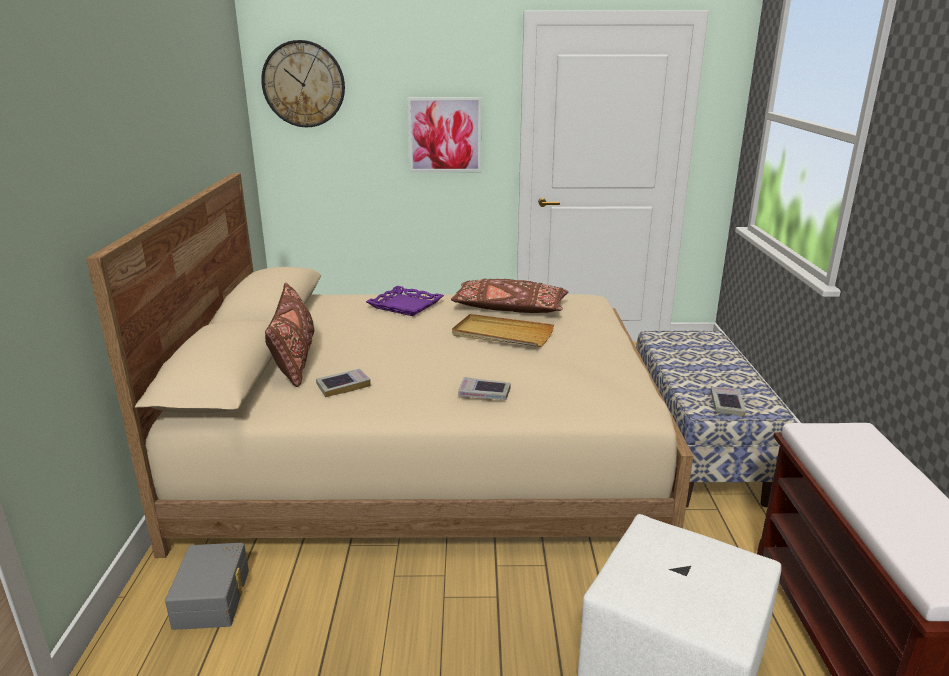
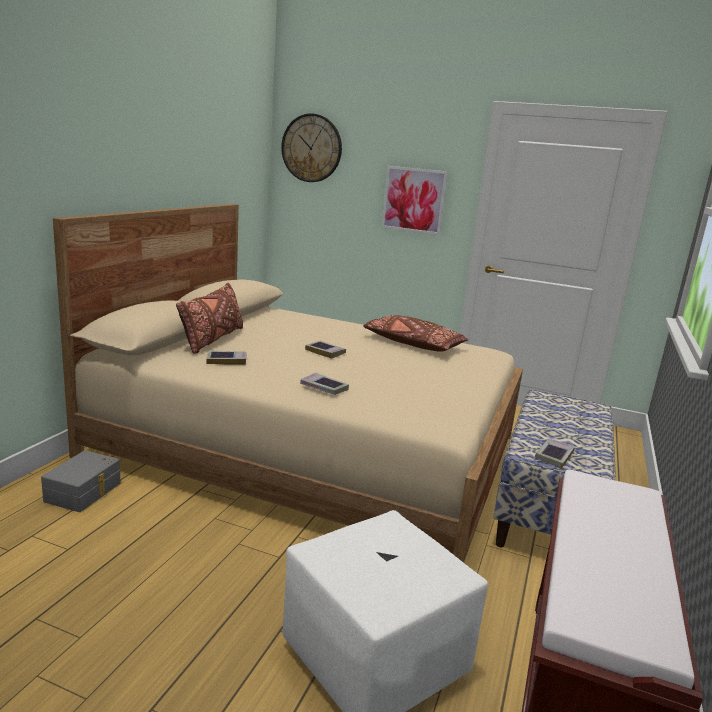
camera: 20 degrees right, 5 degrees down
purple tray [366,286,444,316] -> none
beige tray [452,314,554,347] -> none
none -> book [305,341,346,359]

